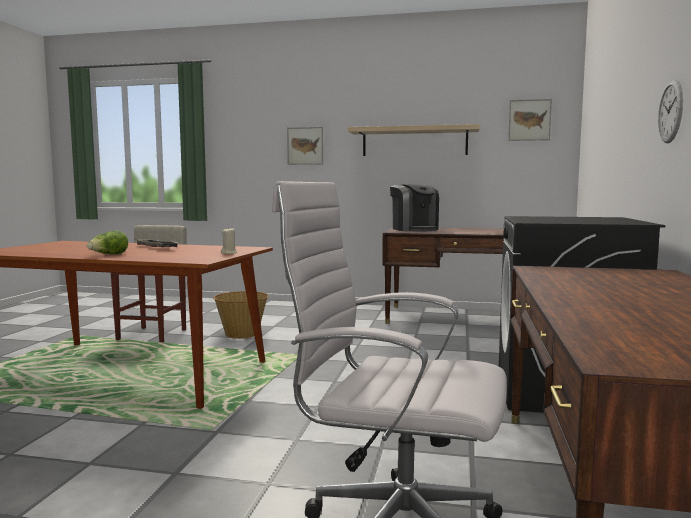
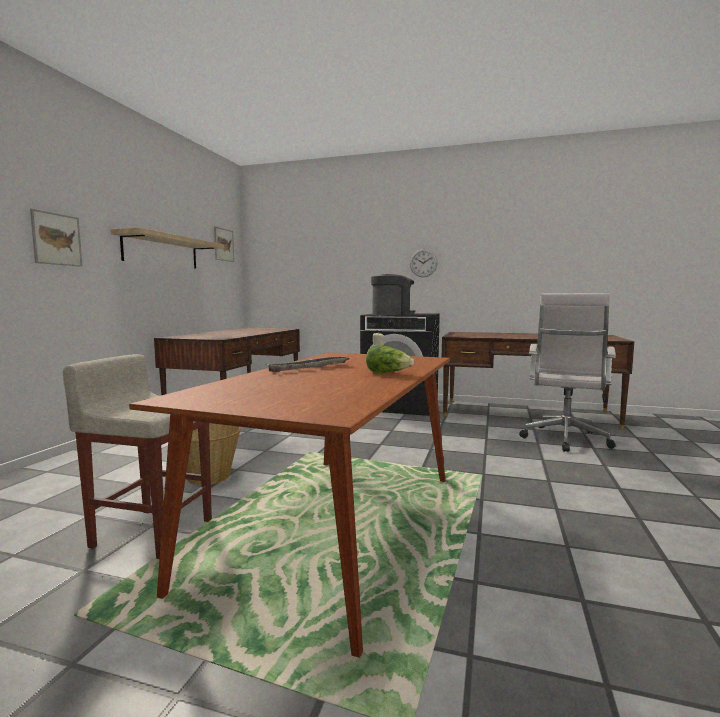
camera: 85 degrees left, 0 degrees up
coffee machine [390,184,439,231] -> coffee machine moved to [371,274,415,315]

